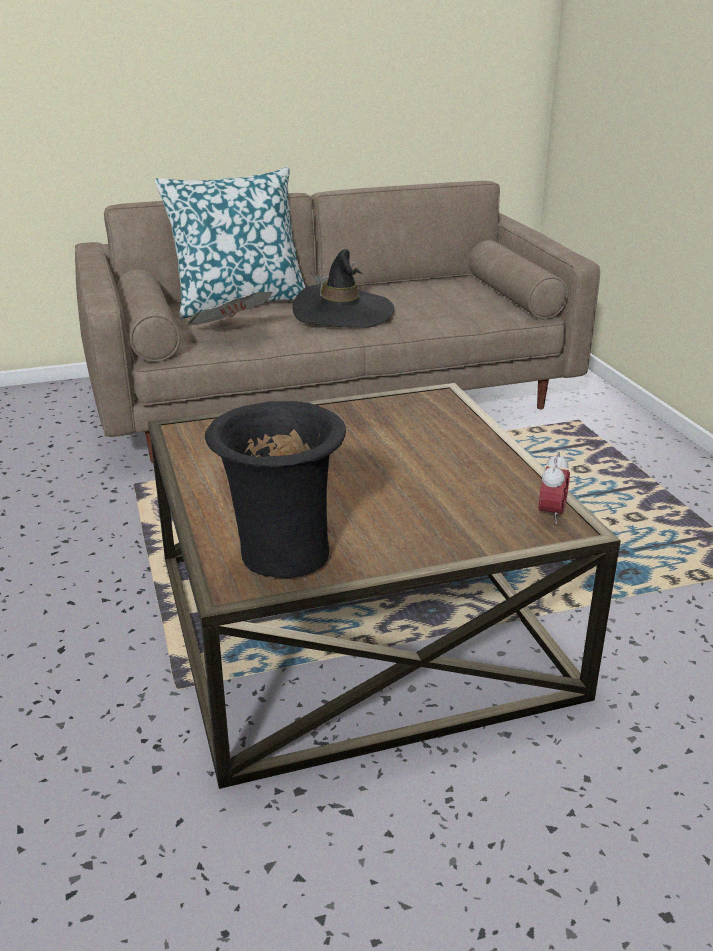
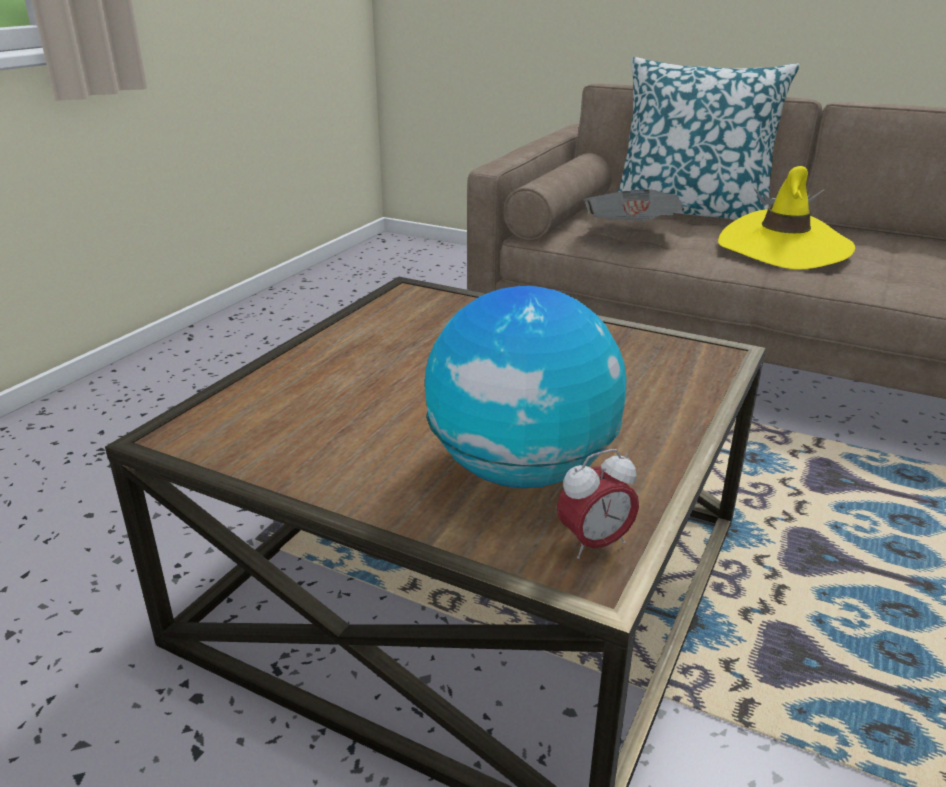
camera: 45 degrees right, 0 degrees up
black vase [205,401,346,578] -> none
black hat [292,249,394,328] -> yellow hat [718,166,855,269]
none -> globe [425,286,626,488]

